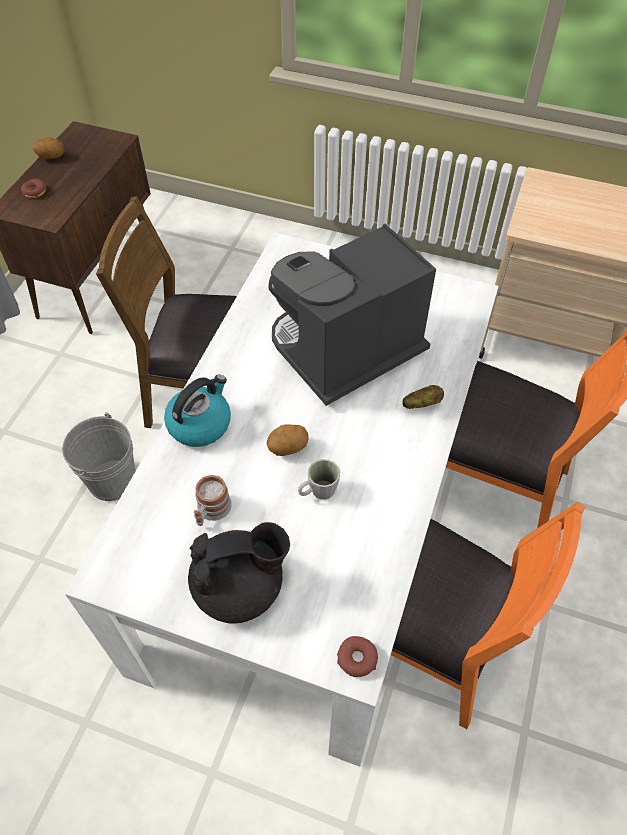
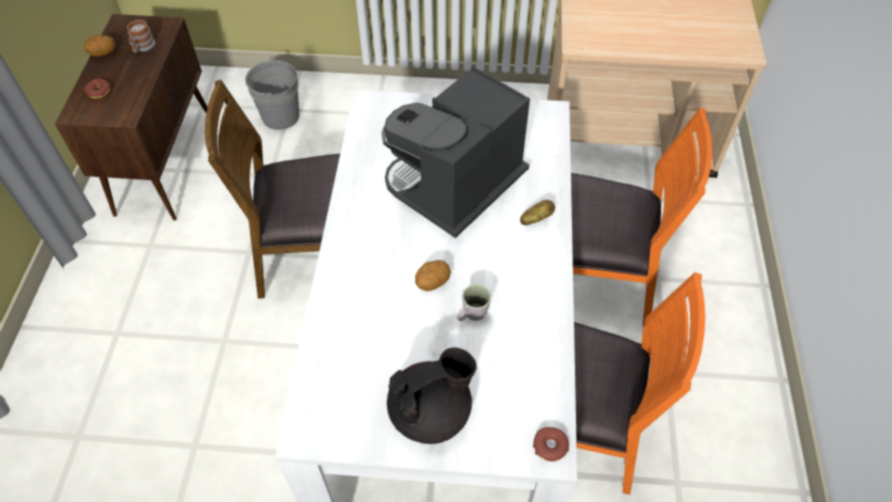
camera: 15 degrees left, 0 degrees up
grey bucket [62,412,136,501] -> grey bucket moved to [245,57,299,130]
kettle [164,375,231,447] -> none
mug [194,475,232,526] -> mug moved to [127,20,155,53]

